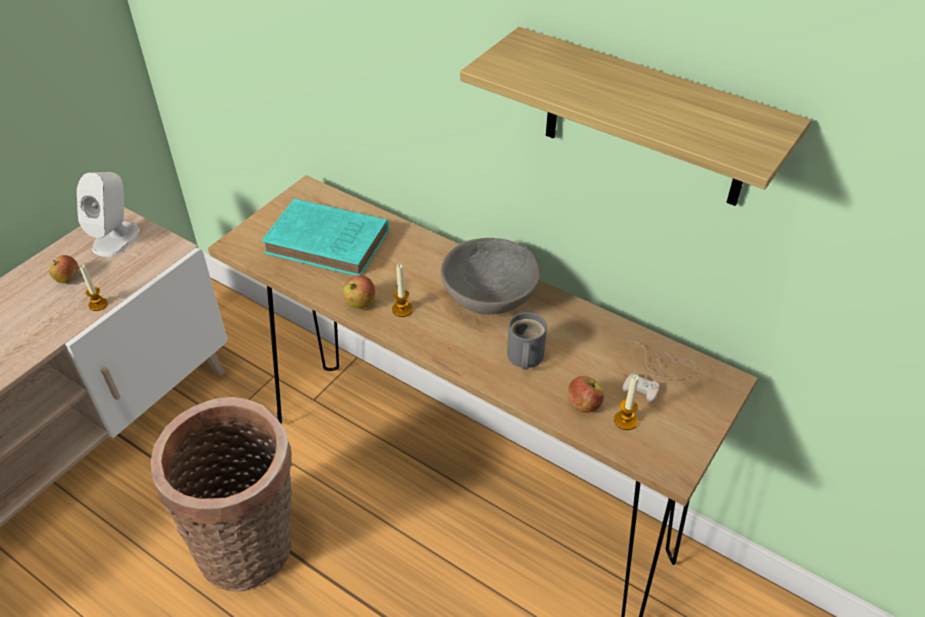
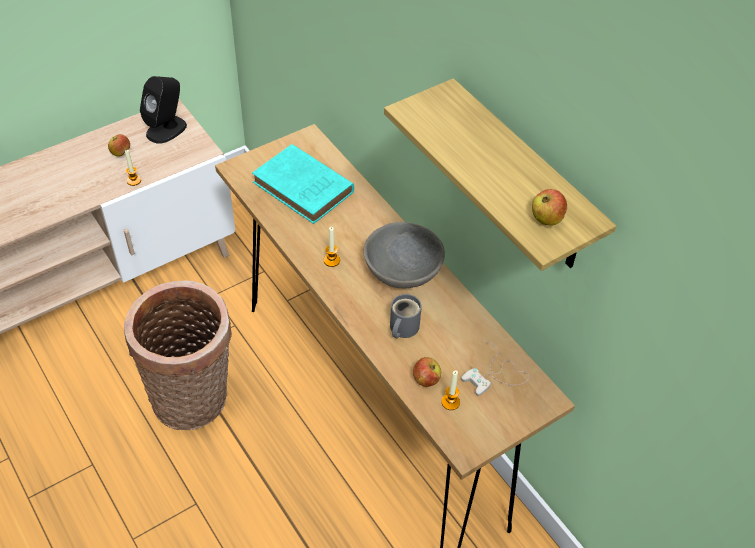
camera: 20 degrees right, 5 degrees up
white speaker [76,172,140,257] -> black speaker [140,76,187,144]
apple [343,275,375,309] -> apple moved to [532,189,567,226]

